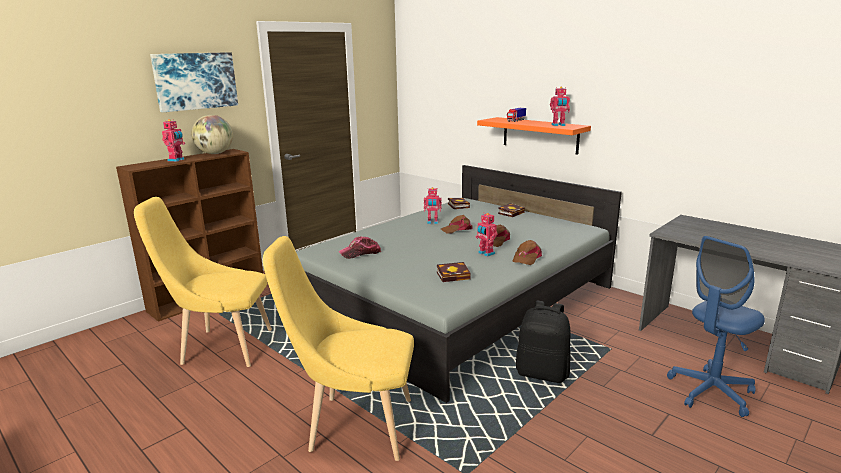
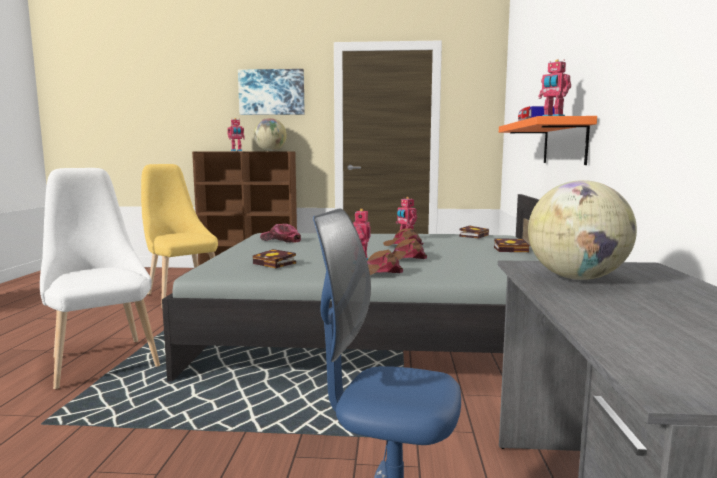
camera: 50 degrees right, 10 degrees down
yellow chair [263,236,414,461] -> white chair [40,168,160,389]
black backpack [516,301,571,383] -> none
none -> globe [528,180,637,280]

